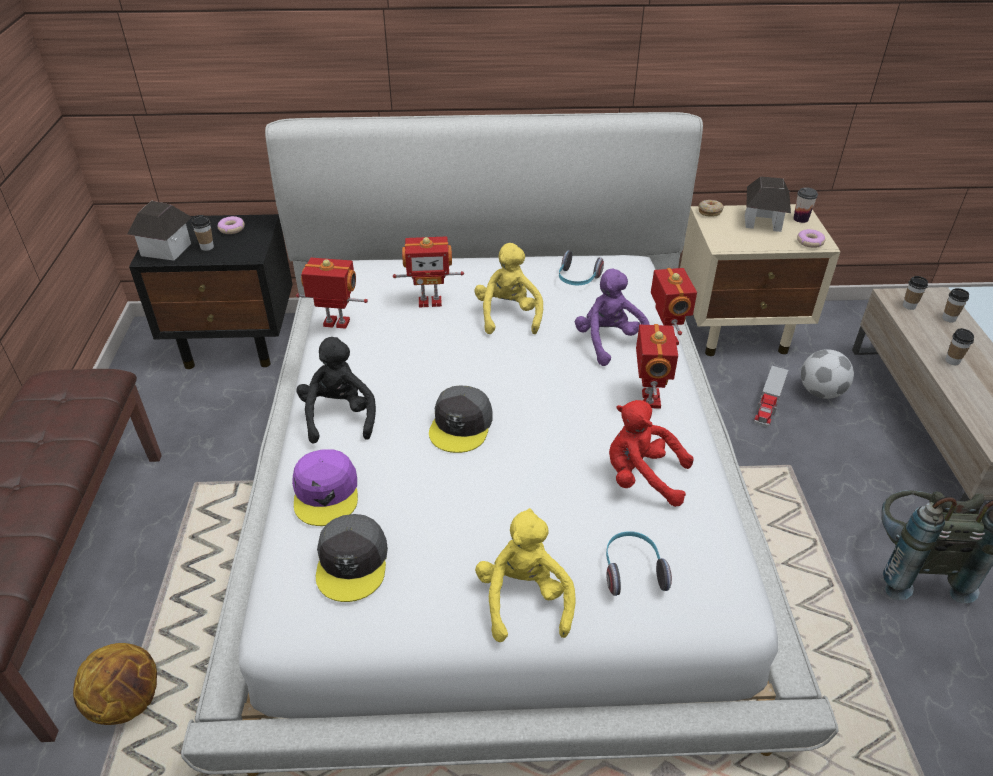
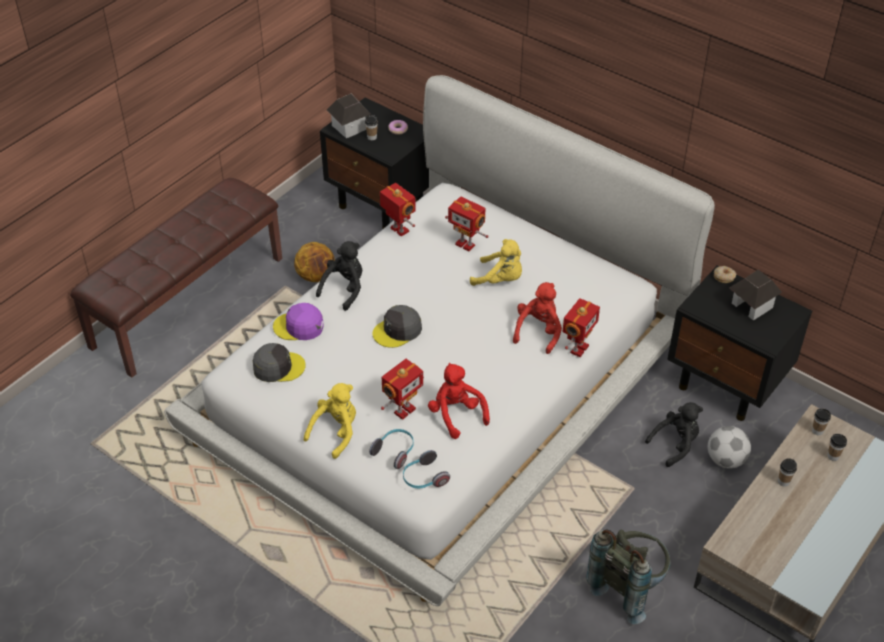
camera: 40 degrees right, 5 degrees up
basketball [73,643,157,725] -> basketball moved to [294,242,335,282]
purple cap [292,449,358,526] -> purple cap turned 60 degrees clockwise [273,303,323,340]
grey cap [316,514,388,602] -> grey cap turned 135 degrees counterclockwise [253,343,306,382]
yellow plush toy [474,243,543,334] -> yellow plush toy turned 75 degrees clockwise [470,239,522,286]
headphones [559,250,604,285] -> headphones moved to [403,450,450,488]
purple plush toy [575,269,650,366] -> red plush toy [513,282,562,354]
toy robot [636,324,678,409] -> toy robot moved to [381,359,424,420]
beige nightstand [680,204,840,356] -> black nightstand [667,265,812,421]
toy truck [754,366,788,427] -> black plush toy [645,402,703,467]
cup [794,187,818,223] -> none
donut [797,229,825,248] -> none

